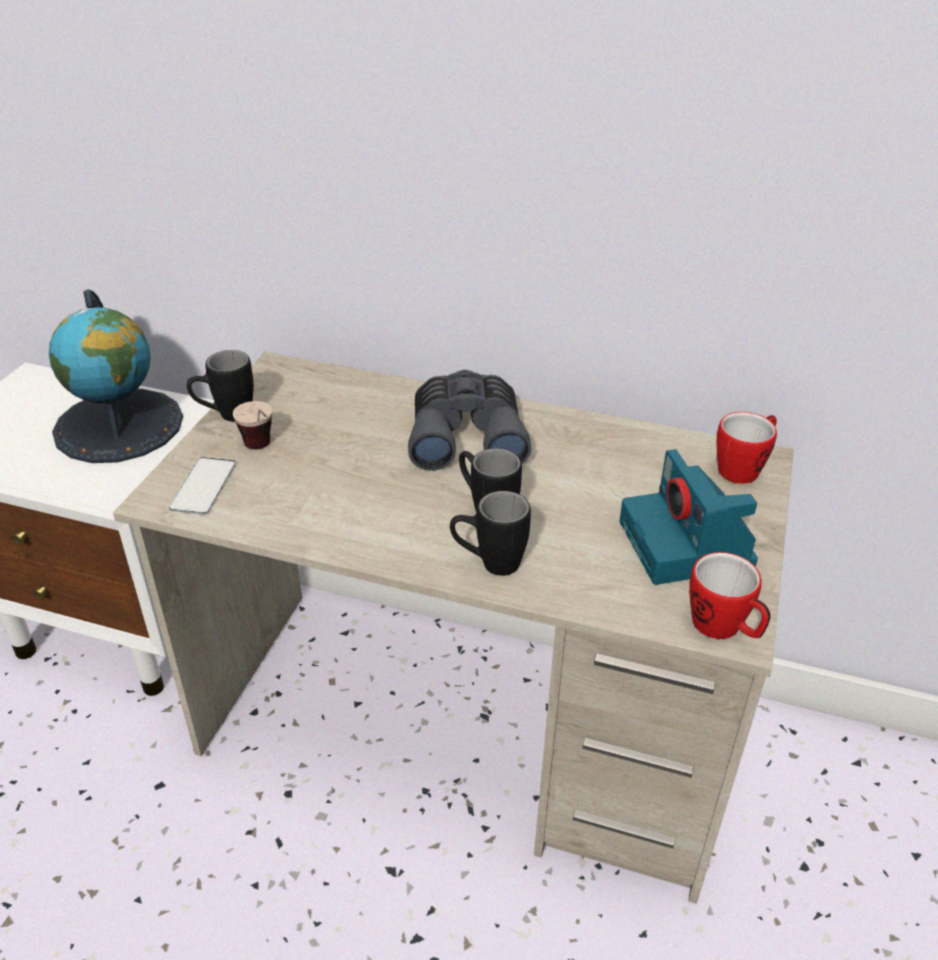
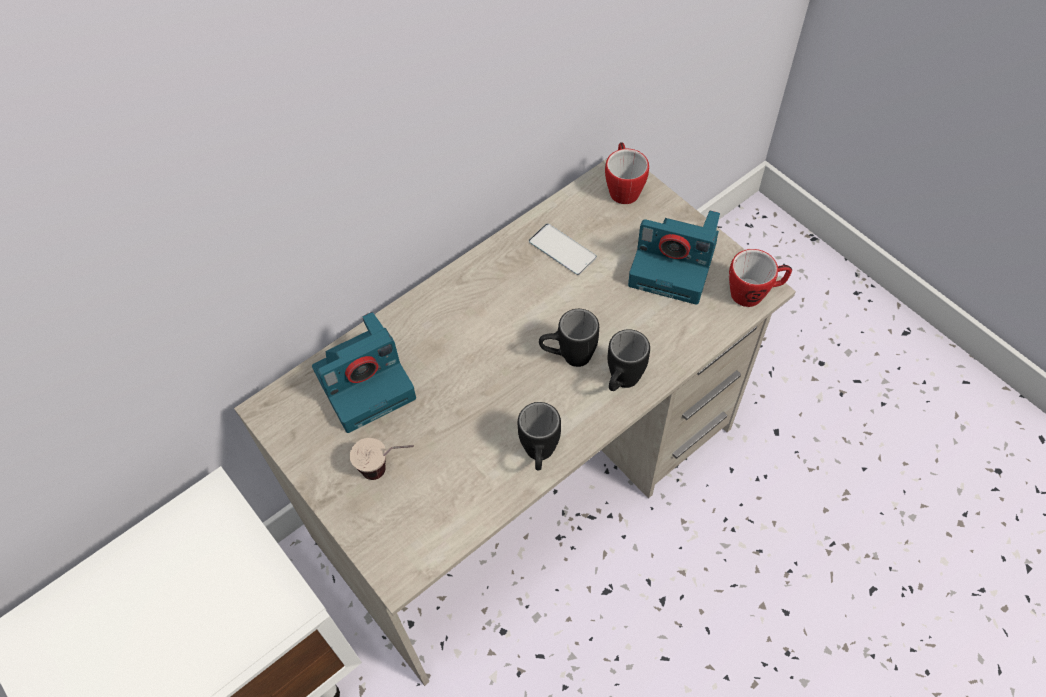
camera: 55 degrees left, 20 degrees up
globe [49,289,183,463] -> none
phone [169,457,236,514] -> phone moved to [529,224,597,275]
black mug [187,350,254,422] -> black mug moved to [518,402,561,470]
grey binoculars [408,370,532,471] -> none
none -> camera [312,312,416,433]

